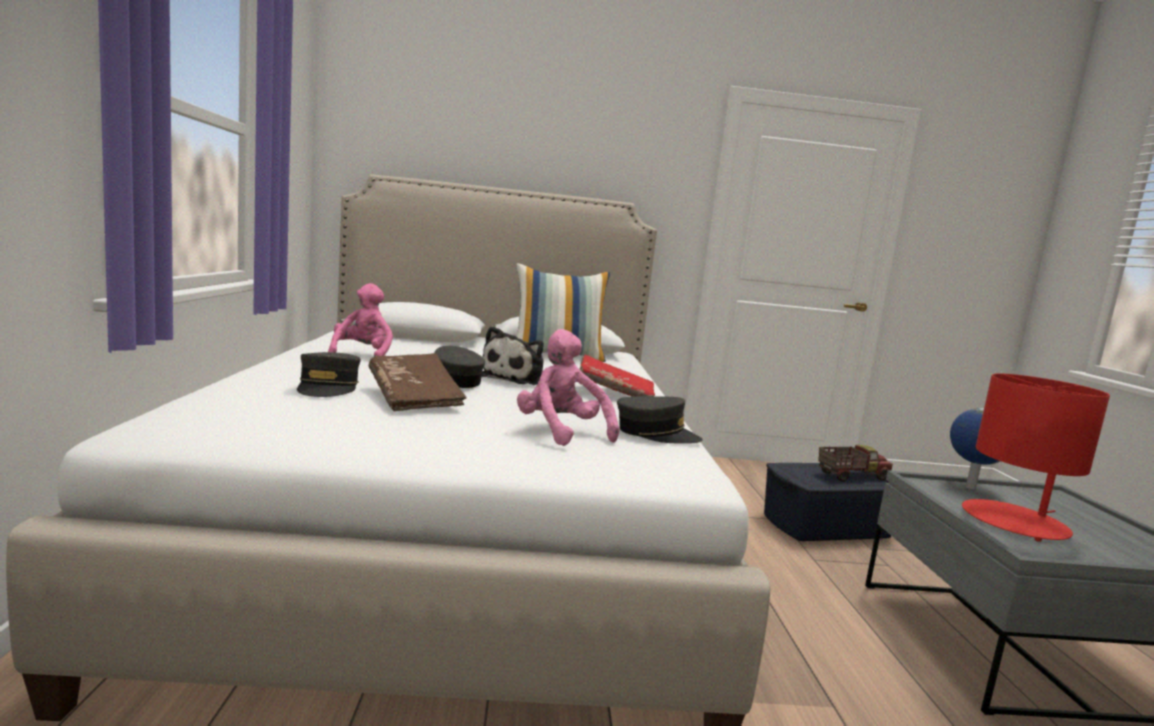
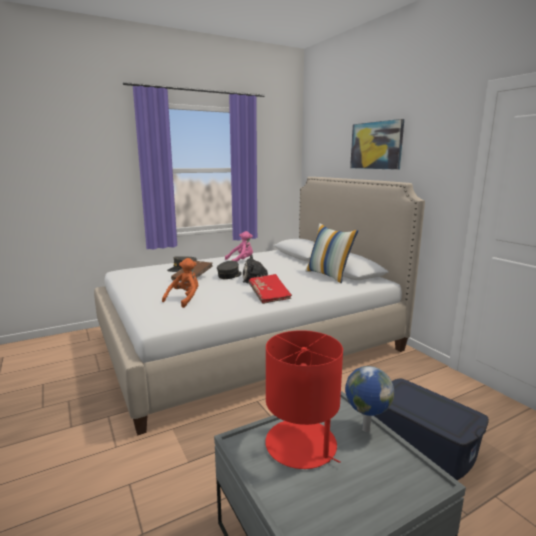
camera: 65 degrees right, 5 degrees up
pink plush toy [517,329,619,446] -> orange plush toy [162,258,198,308]
grey cap [617,396,703,444] -> none
toy truck [818,445,893,482] -> none
none -> picture [350,119,404,170]

